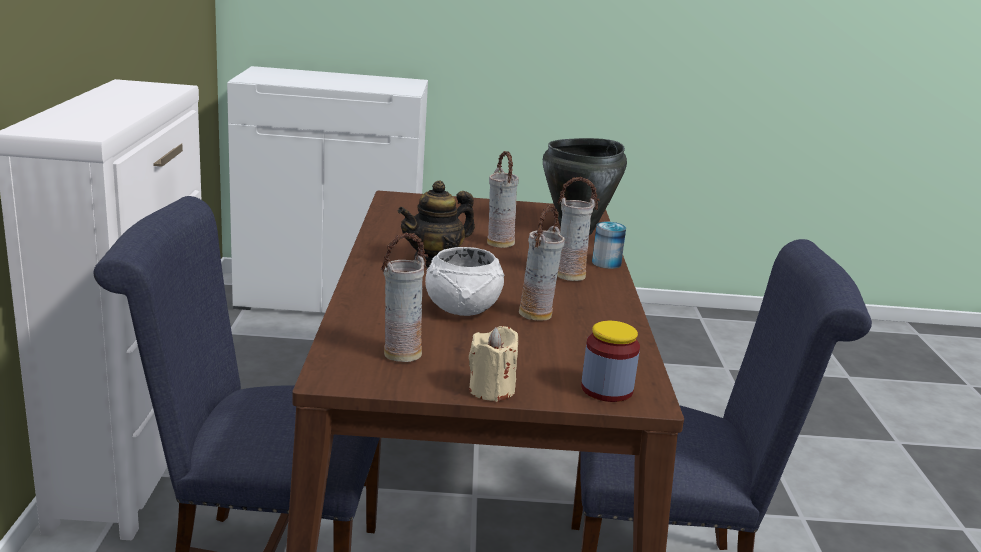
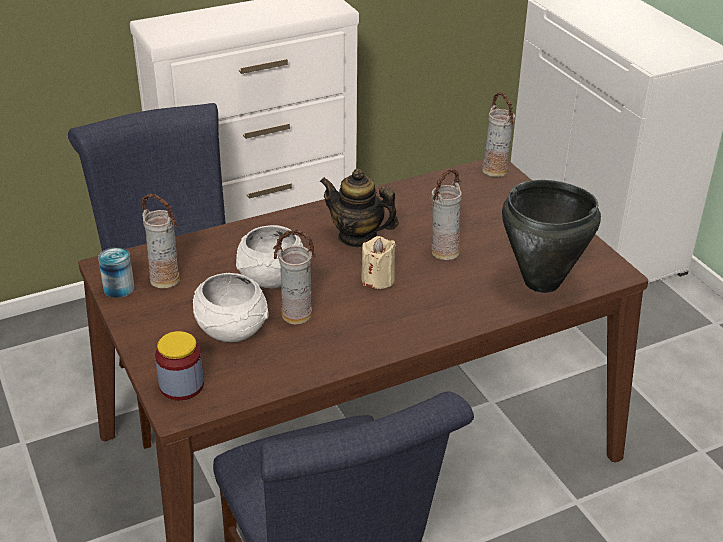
camera: 65 degrees right, 15 degrees up
beige candle [469,326,518,402] -> beige candle moved to [361,236,396,289]
vase [557,177,600,281] -> vase moved to [482,92,515,177]
can [592,222,626,269] -> can moved to [98,247,135,298]
none -> white bowl [193,273,269,342]

